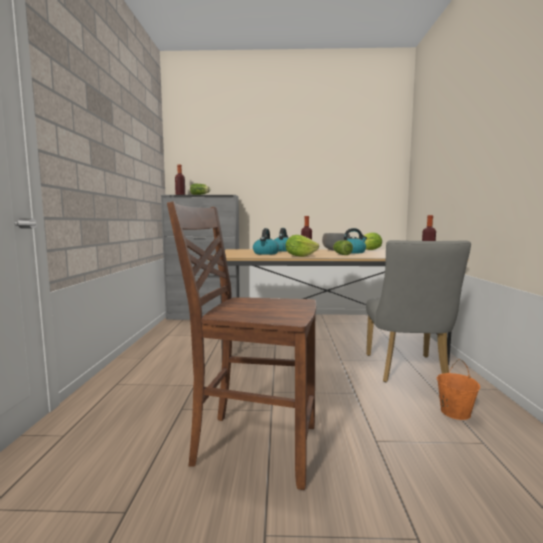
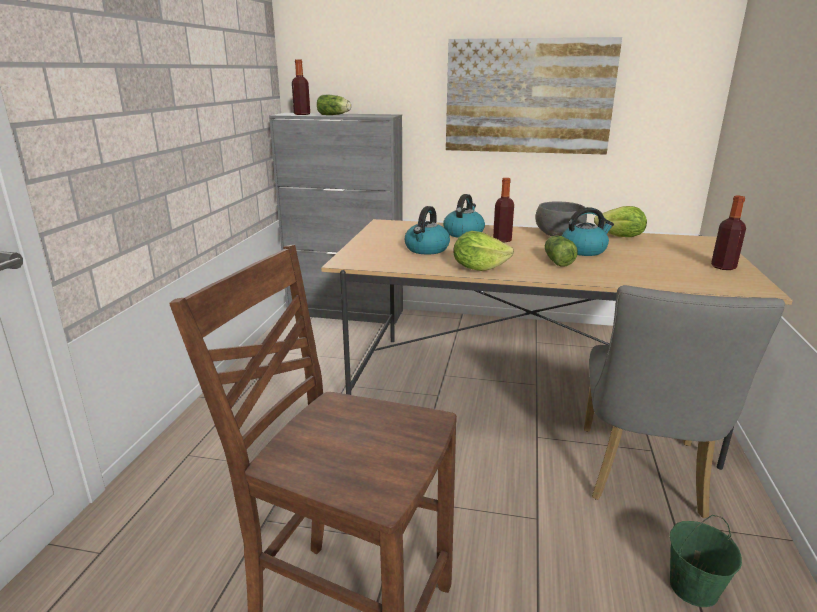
camera: 10 degrees right, 15 degrees up
orange bucket [437,359,480,420] -> green bucket [669,515,742,607]
none -> picture [446,37,622,155]

